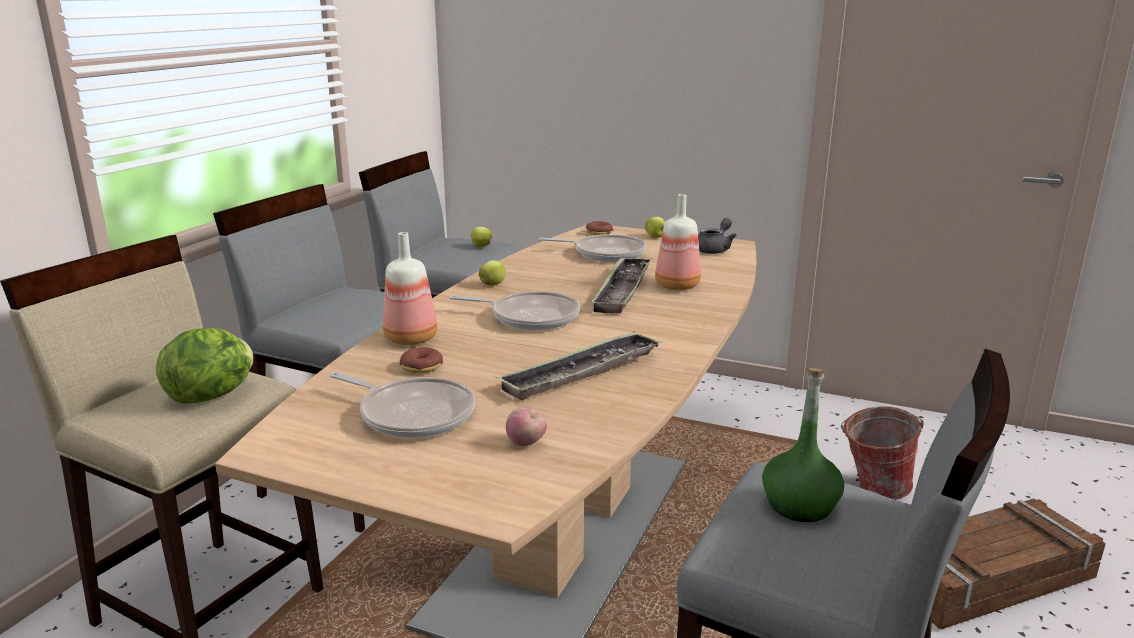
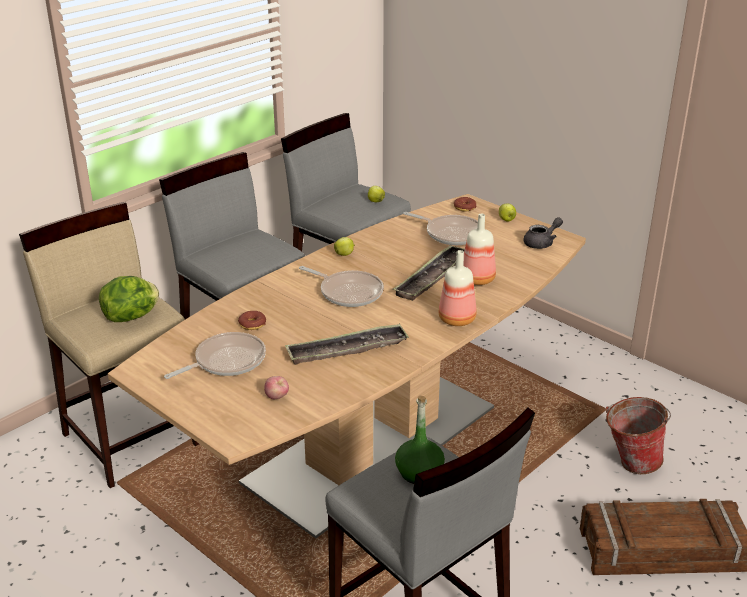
camera: 20 degrees right, 10 degrees up
frying pan [330,372,475,438] -> frying pan turned 90 degrees counterclockwise [164,332,266,379]
bottle [383,232,437,345] -> bottle moved to [439,250,477,326]

